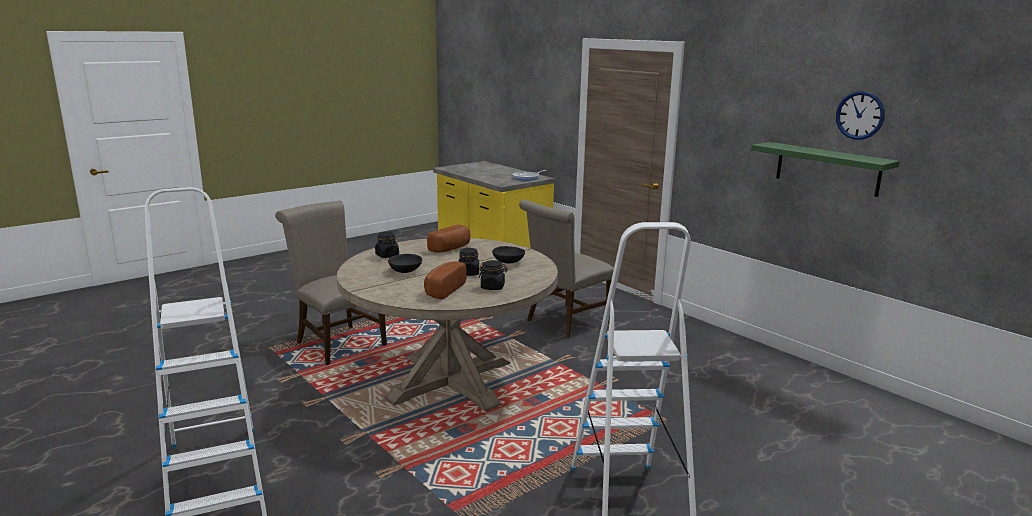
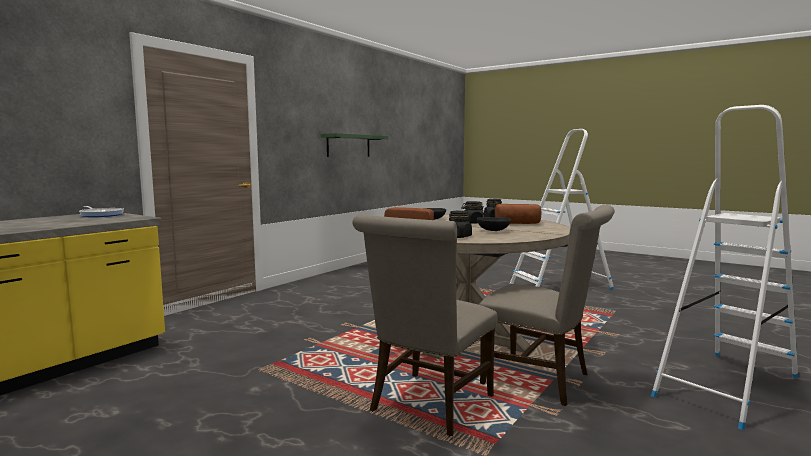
camera: 105 degrees left, 10 degrees down
beige chair [519,200,614,338] -> beige chair moved to [479,205,614,406]
wall clock [836,91,885,140] -> none

